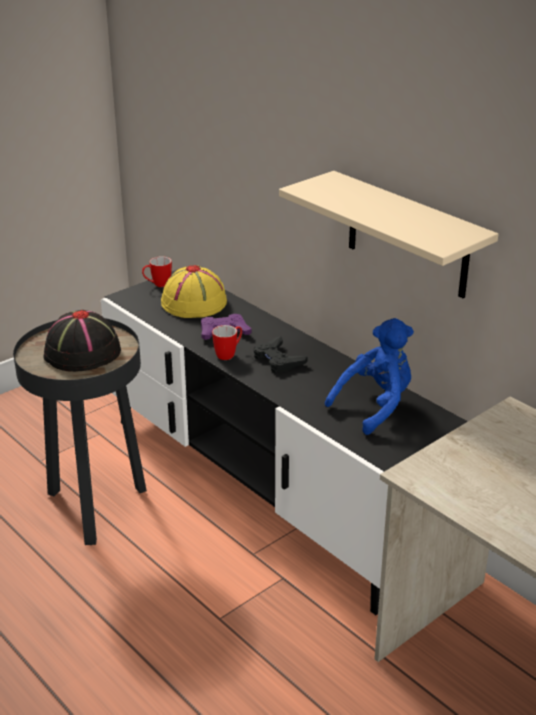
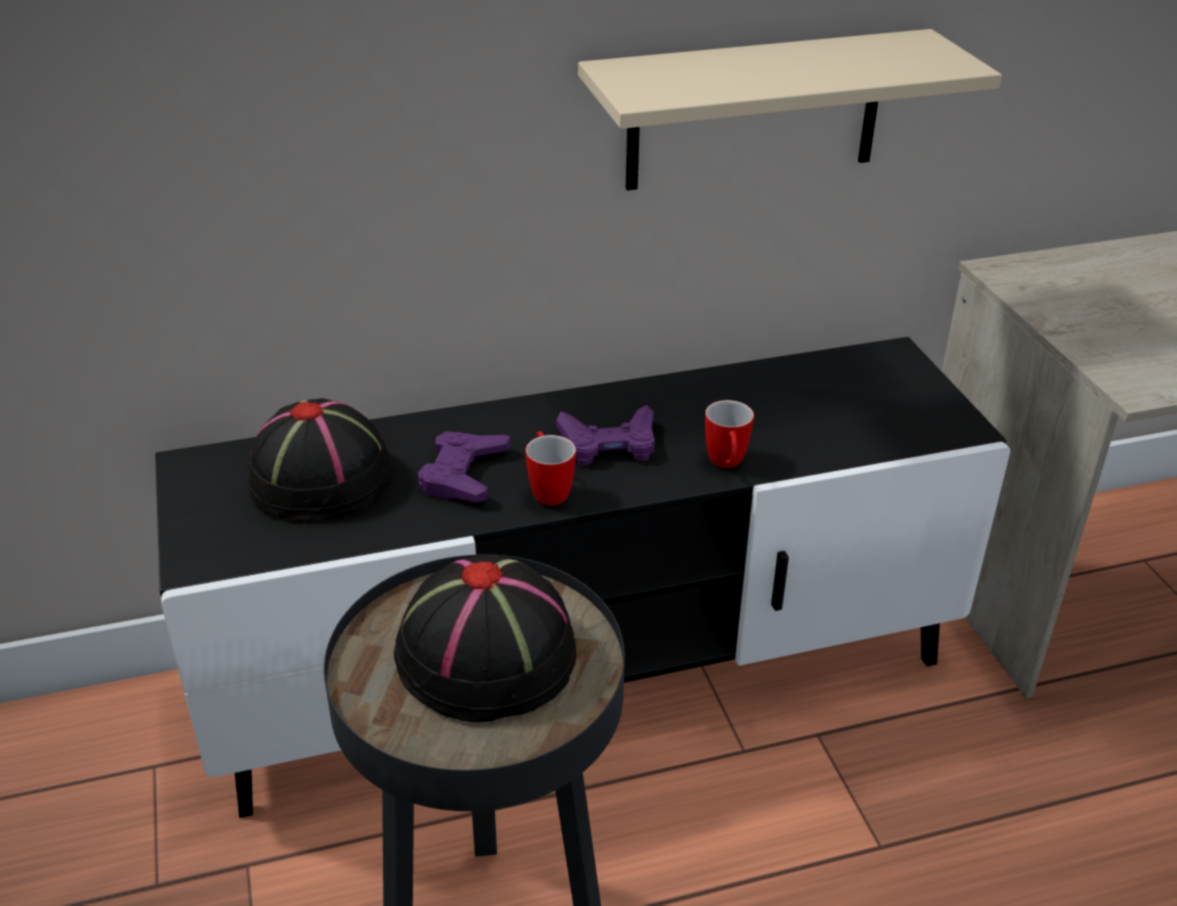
camera: 65 degrees left, 5 degrees up
mug [142,256,172,287] -> mug moved to [705,400,754,468]
yellow hat [161,265,227,318] -> black hat [248,398,393,521]
black game controller [253,336,308,373] -> purple game controller [557,405,655,466]
blue plush toy [325,318,414,435] -> none

